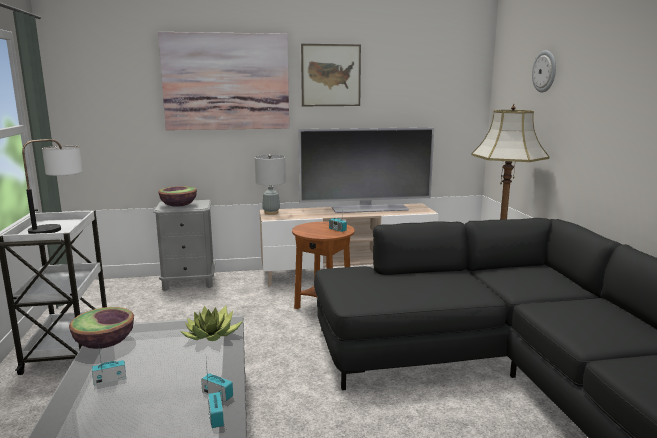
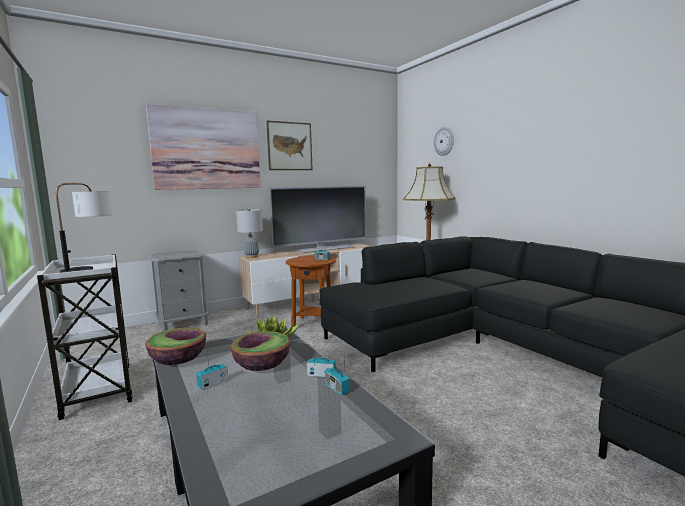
camera: 20 degrees left, 5 degrees down
bowl [158,186,197,207] -> bowl moved to [230,331,290,371]

